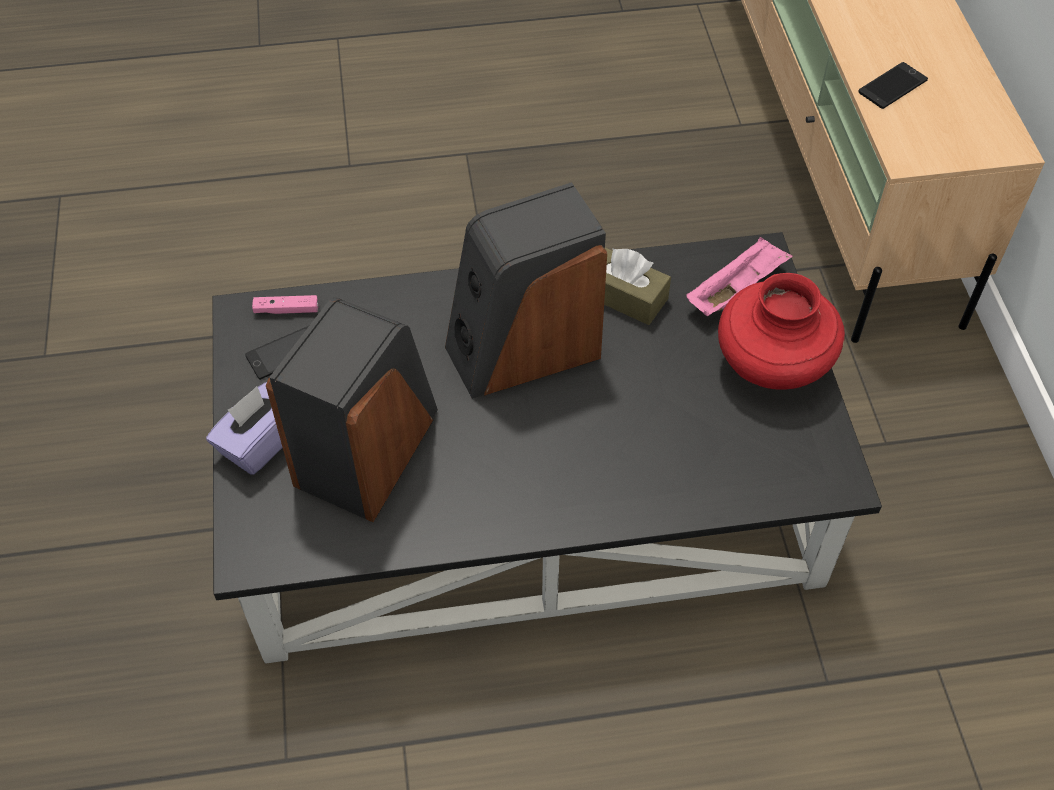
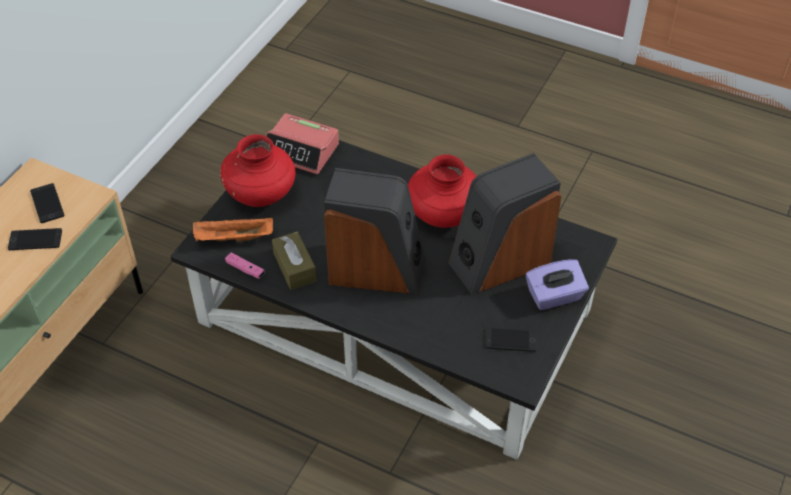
camera: 145 degrees left, 5 degrees down
pink game controller [252,295,318,314] -> pink game controller moved to [225,253,265,279]
pink tray [686,237,793,316] -> orange tray [193,217,273,242]
none -> phone [30,183,65,223]
none -> alarm clock [266,113,339,174]
none -> red vase [408,154,477,228]

